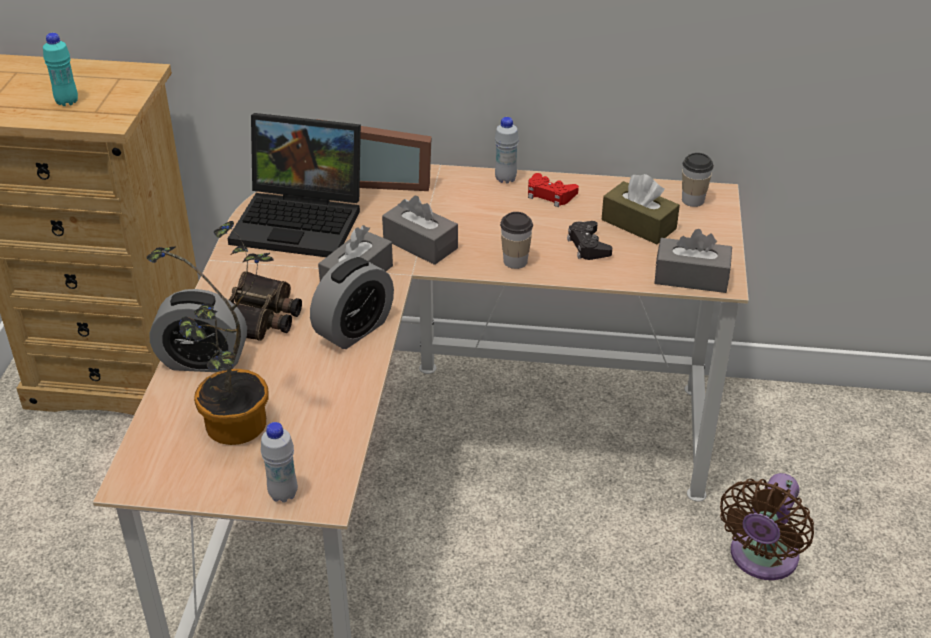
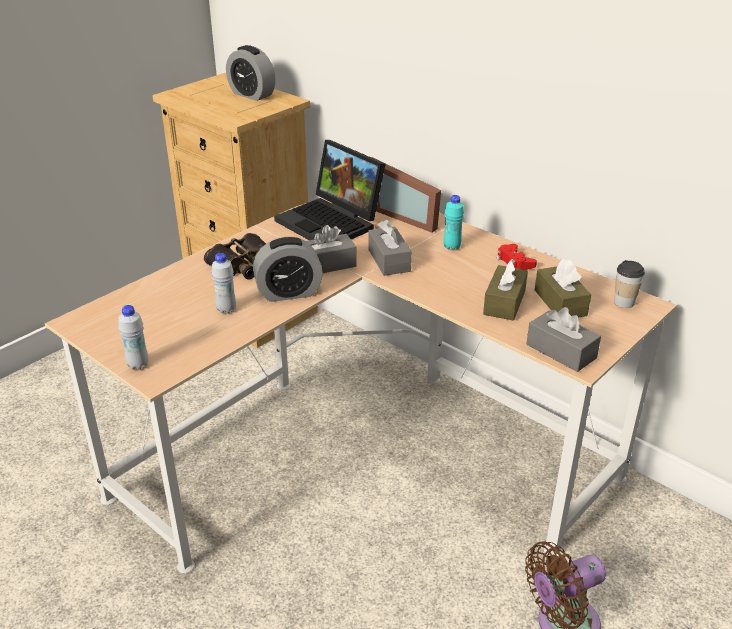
camera: 35 degrees right, 5 degrees down
turquoise bottle [43,33,78,106] -> turquoise bottle moved to [444,195,464,250]
potted plant [146,221,274,445] -> none
alarm clock [149,289,247,372] -> alarm clock moved to [226,45,275,101]
white bottle [495,117,519,184] -> white bottle moved to [211,253,236,313]
cup [500,212,533,269] -> none
black game controller [567,221,612,260] -> brown tissue box [483,259,528,321]

